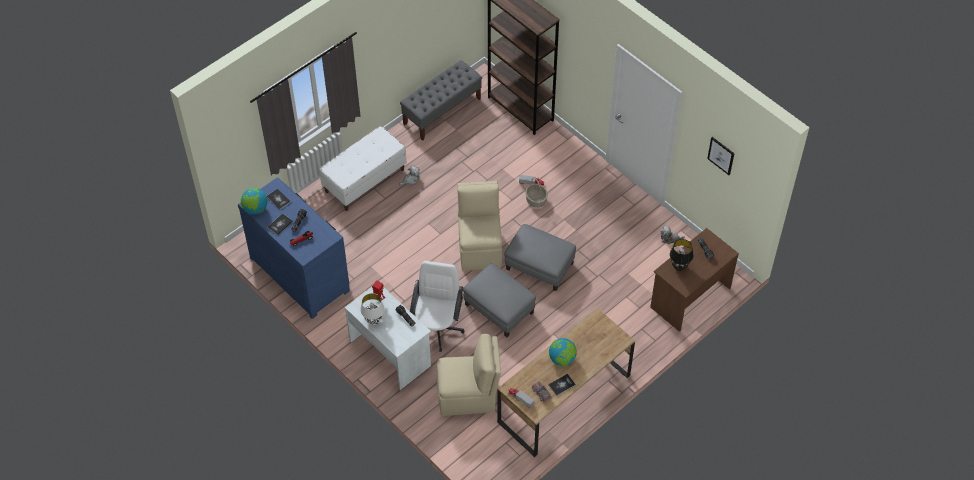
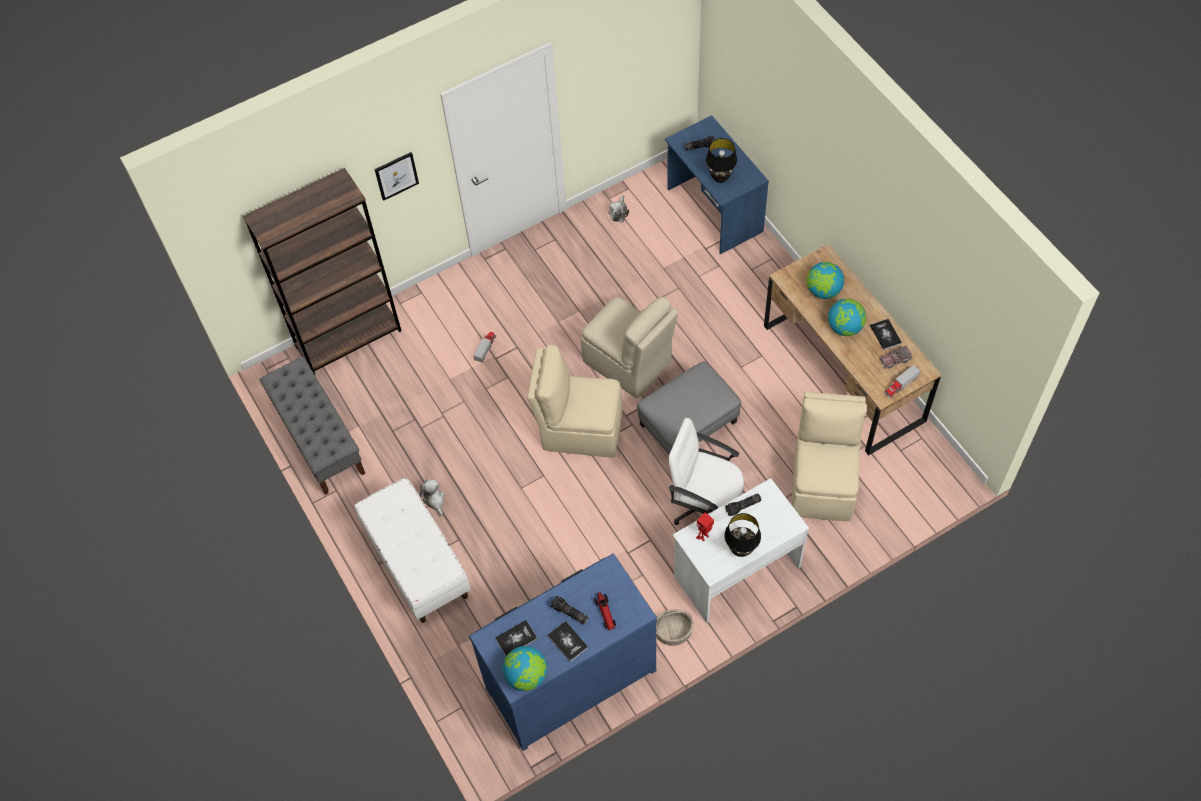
camera: 75 degrees left, 5 degrees up
white table lamp [360,293,385,325] -> black table lamp [724,513,761,557]
grey ottoman [504,224,576,291] -> beige chair [581,297,678,398]
basket [526,177,548,208] -> basket moved to [656,609,694,646]
brown desk [650,228,739,332] -> blue desk [665,115,769,254]
picture [707,137,735,175] -> picture moved to [374,152,419,201]
none -> globe [807,262,844,299]

